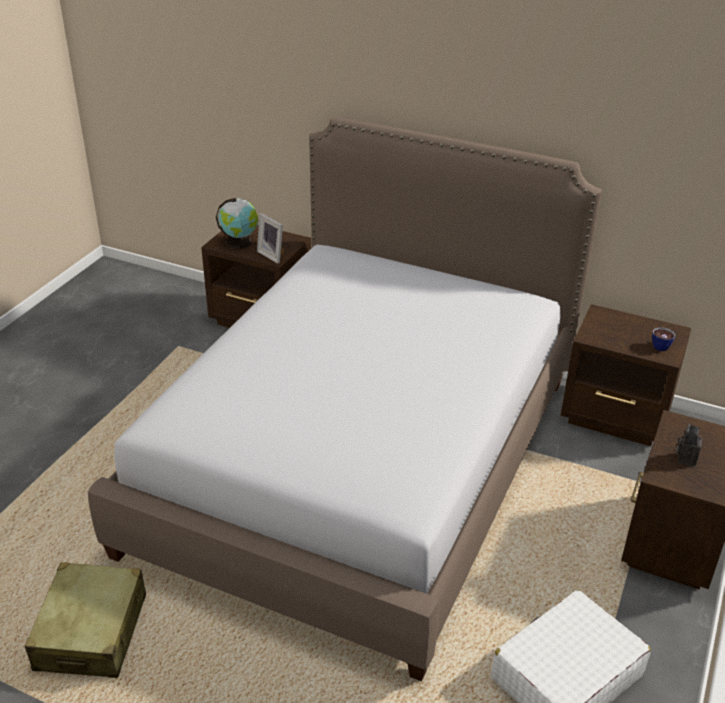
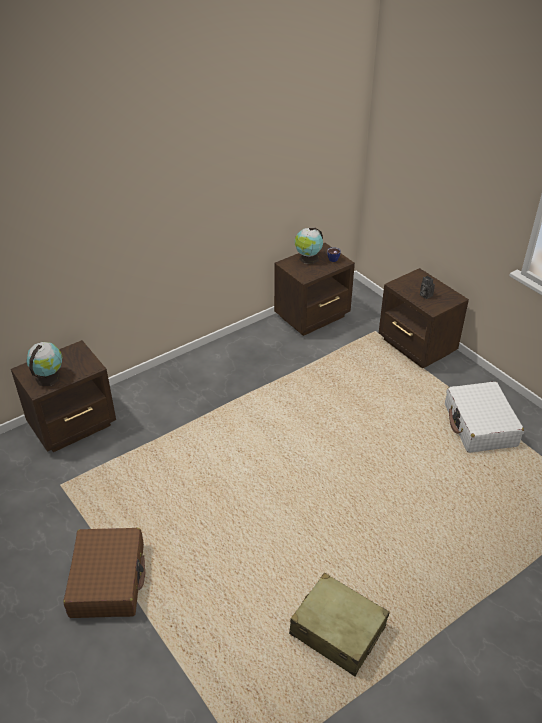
camera: 60 degrees left, 5 degrees up
bed [88,117,602,682] -> none
picture frame [257,213,284,264] -> none
none -> brown suitcase [63,528,145,618]
none -> globe [295,228,323,264]

